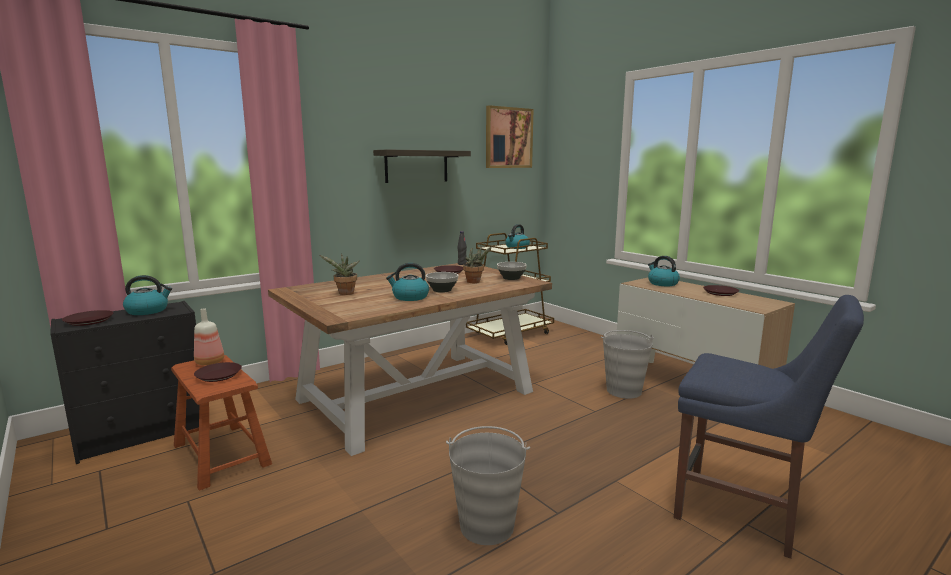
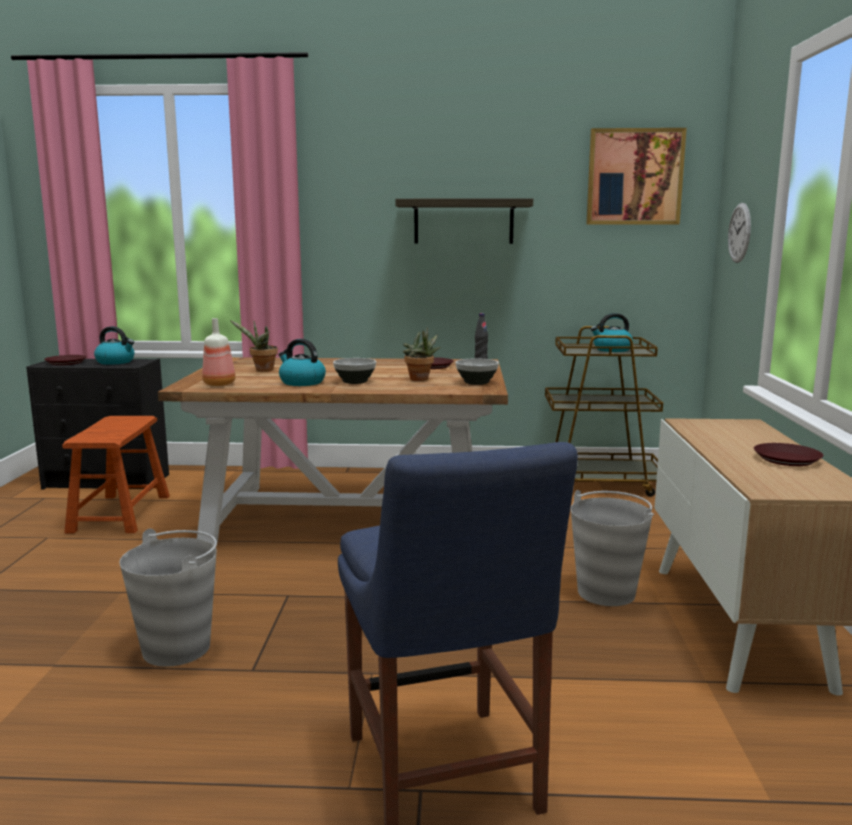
camera: 40 degrees right, 0 degrees up
bottle [194,308,224,366] -> bottle moved to [202,318,236,386]
brown plate [194,362,242,382] -> none
kettle [648,256,680,286] -> none
none -> wall clock [728,203,751,263]

